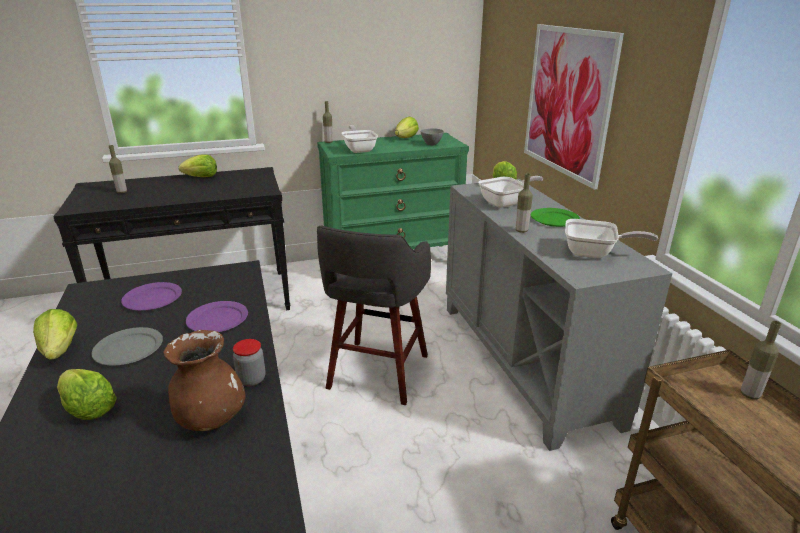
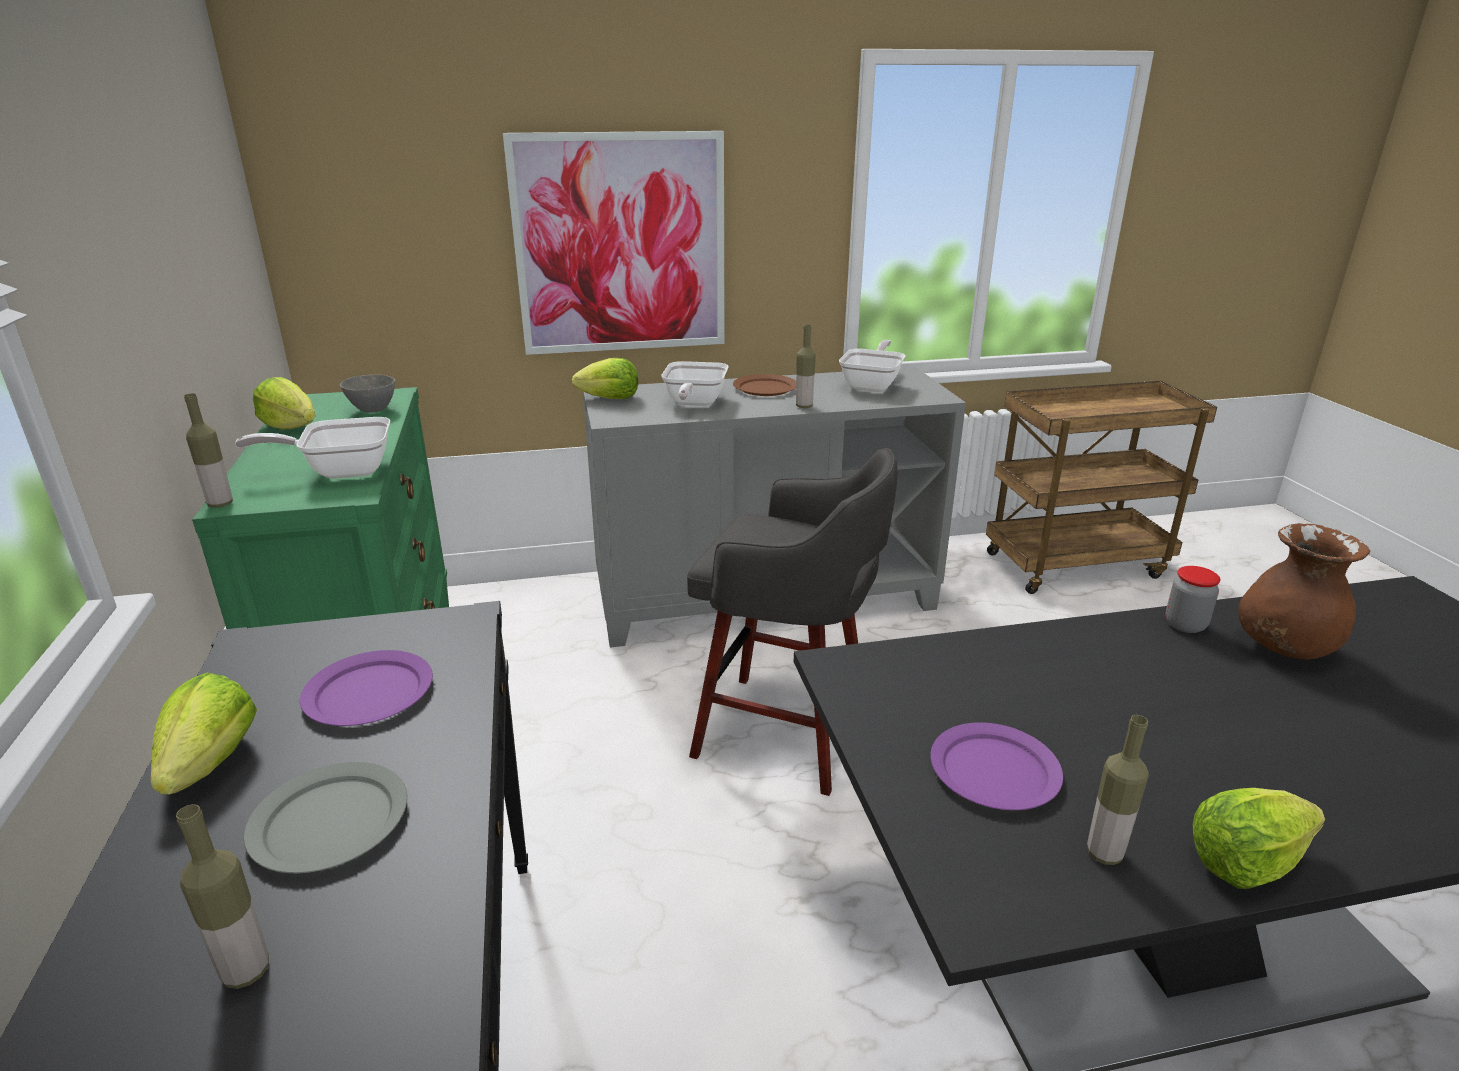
camera: 85 degrees left, 0 degrees up
lettuce [57,369,117,420] -> none
grey plate [92,327,163,365] -> grey plate moved to [244,762,407,873]
purple plate [186,301,248,332] -> purple plate moved to [300,650,433,726]
frying pan [478,176,543,208] -> frying pan turned 150 degrees counterclockwise [661,361,728,406]
green plate [531,208,580,227] -> brown plate [733,374,796,396]
bottle [741,321,781,400] -> bottle moved to [1087,715,1149,865]

